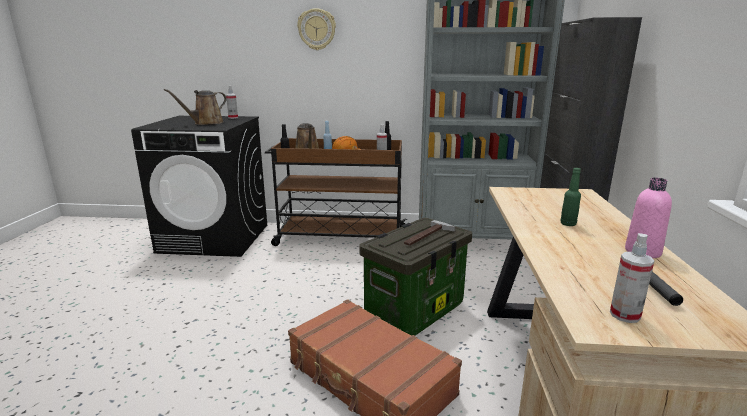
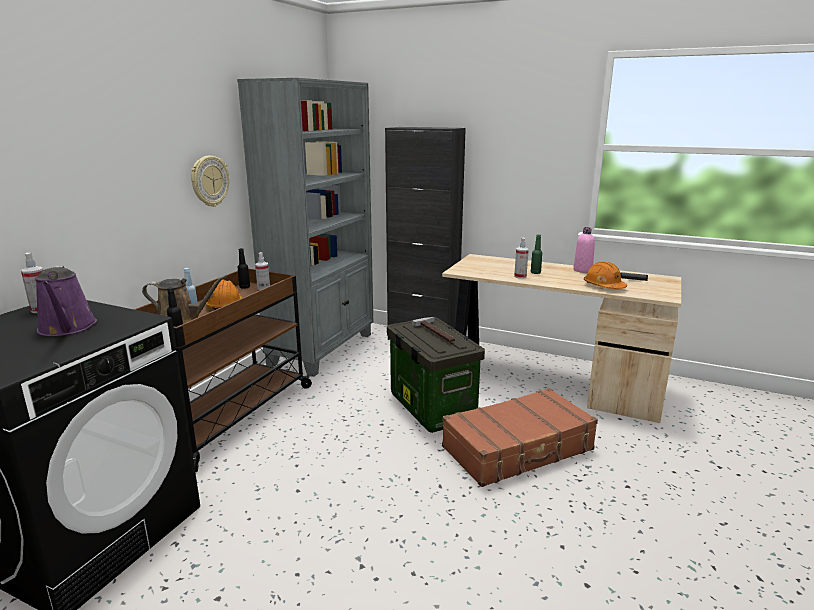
camera: 70 degrees left, 0 degrees up
brown watering can [164,89,227,125] -> purple watering can [35,266,97,336]
wall clock [297,8,336,50] -> wall clock moved to [191,156,229,207]
spray bottle [610,233,654,323] -> spray bottle moved to [514,238,529,279]
none -> orange hard hat [584,261,627,289]

